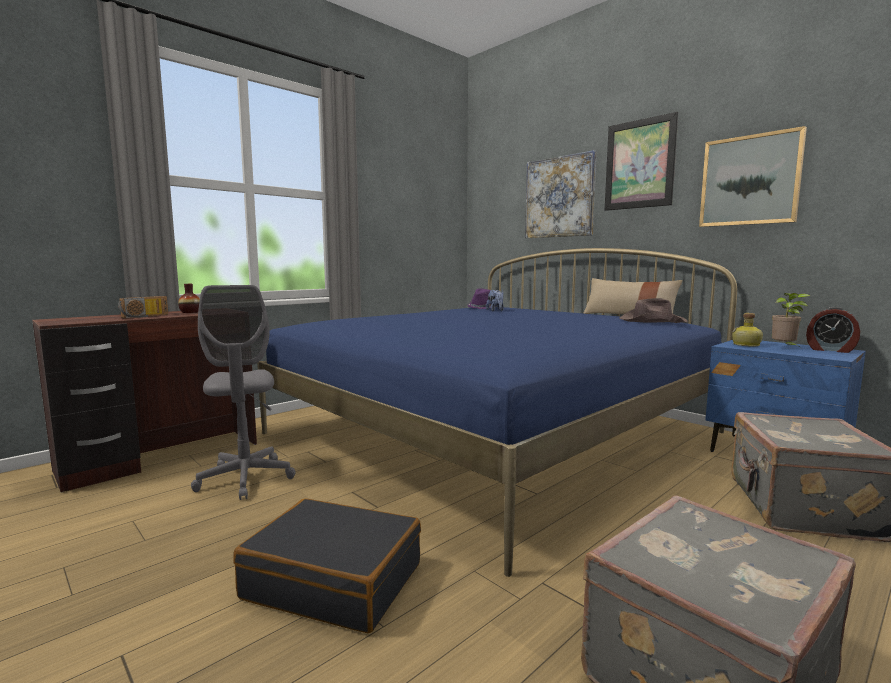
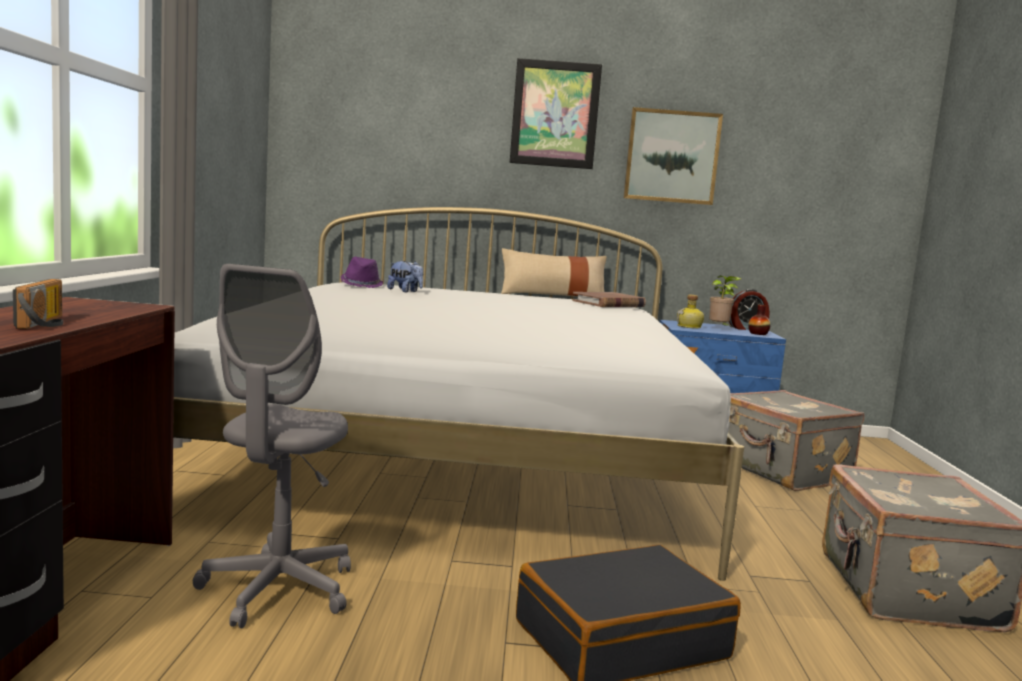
camera: 45 degrees left, 0 degrees up
vase [178,284,200,313] -> vase moved to [748,305,770,335]
grey office chair [191,285,296,500] -> grey office chair turned 75 degrees clockwise [193,264,351,628]
blue bed [257,248,737,577] -> white bed [173,207,744,581]
picture [525,150,597,238] -> none
brown hat [619,298,688,323] -> brown book [572,292,646,307]

